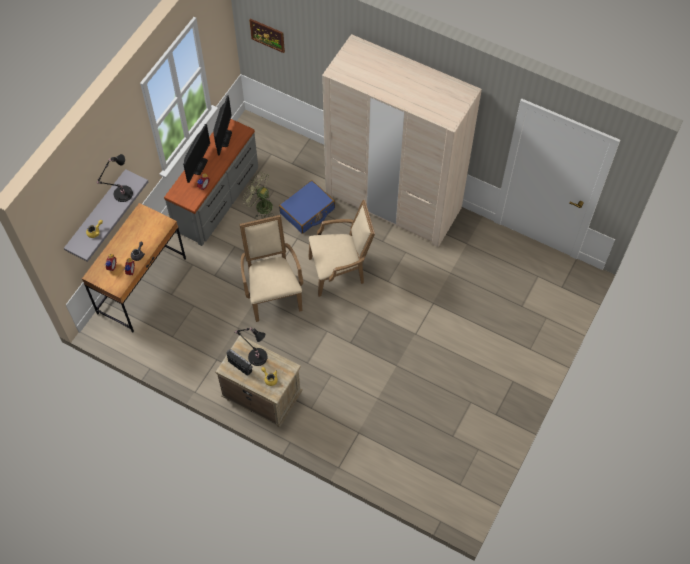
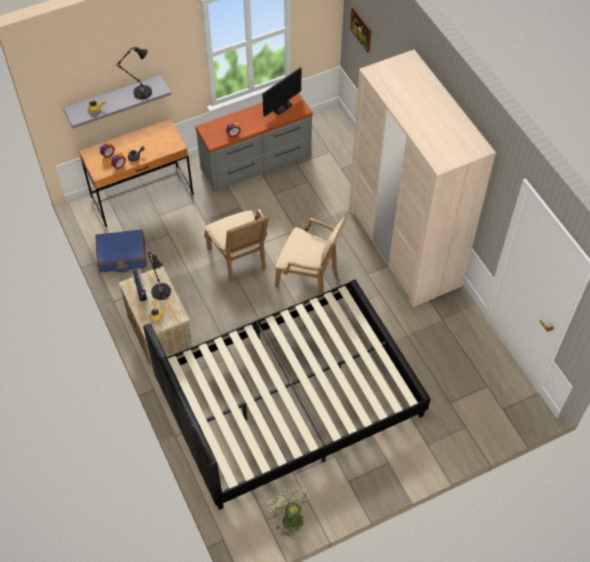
camera: 35 degrees right, 5 degrees down
monitor [183,124,210,183] -> none
beige armchair [239,215,303,322] -> beige armchair turned 135 degrees clockwise [204,209,269,283]
green fan [243,172,273,219] -> green fan moved to [266,486,311,539]
blue suitcase [279,180,335,234] -> blue suitcase moved to [96,229,147,273]
none -> black bed [143,280,431,509]

